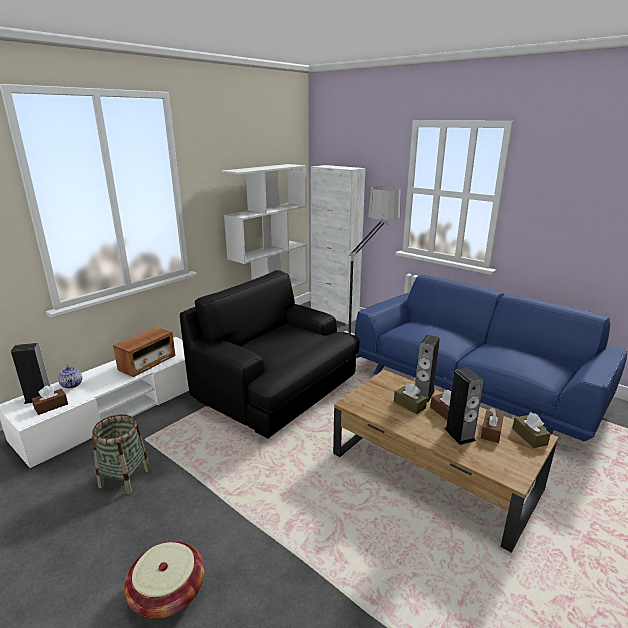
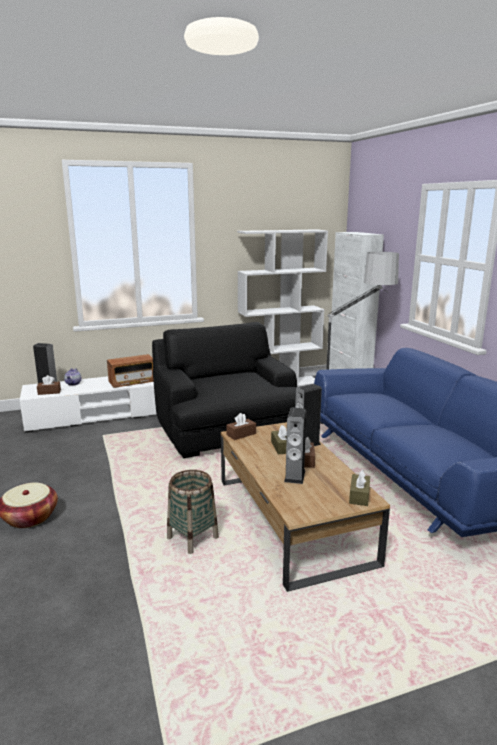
camera: 30 degrees right, 5 degrees down
basket [92,414,150,494] -> basket moved to [167,470,219,554]
brown tissue box [481,408,504,443] -> brown tissue box moved to [226,413,256,440]

